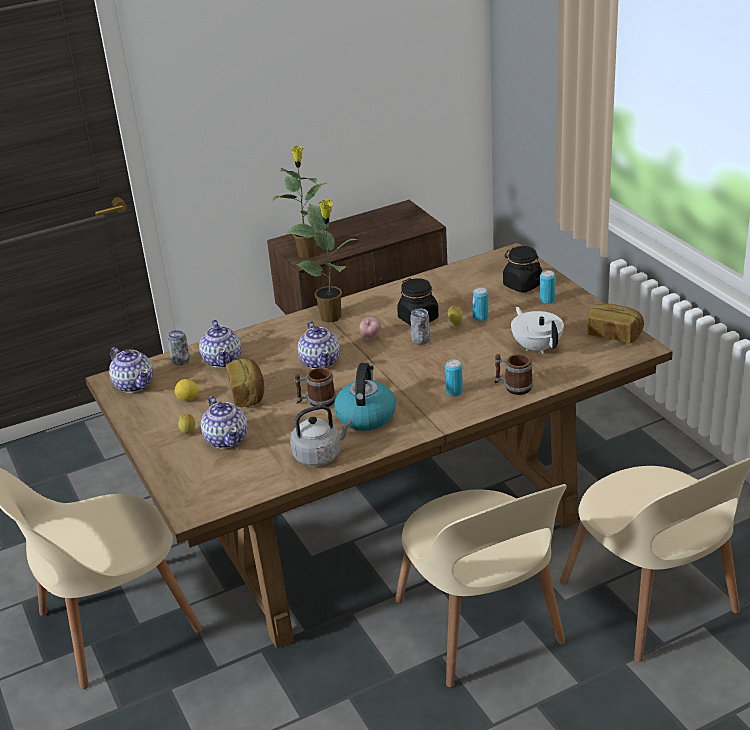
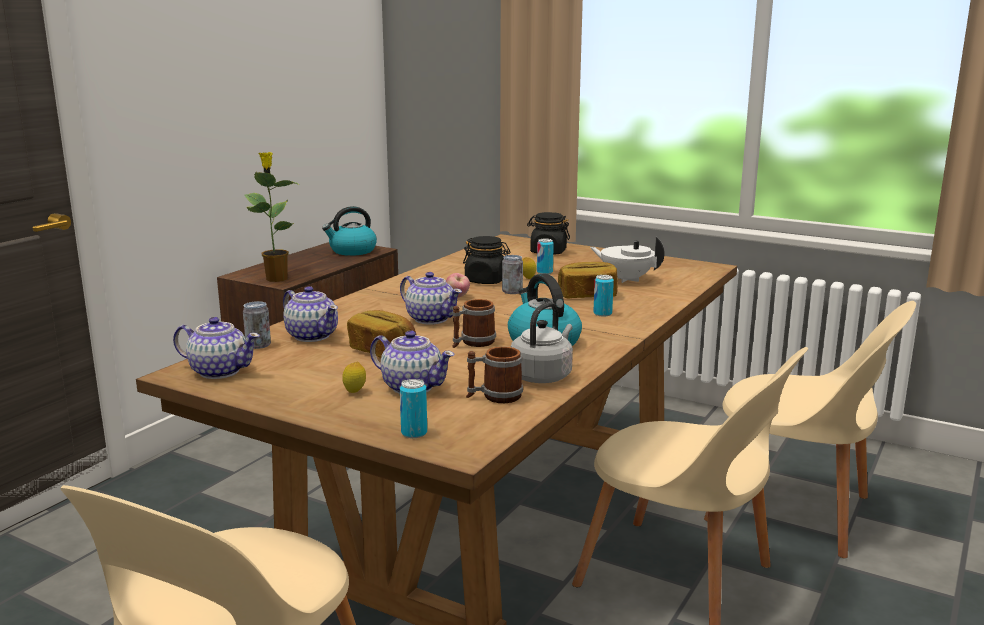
camera: 35 degrees left, 15 degrees down
lemon [175,379,199,401] -> none
potted plant [286,199,360,322] -> none
mug [494,354,533,395] -> mug moved to [466,346,523,403]
can [540,270,555,304] -> can moved to [400,379,427,438]
bread [587,304,644,344] -> bread moved to [558,262,618,299]
none -> kettle [322,206,377,256]

